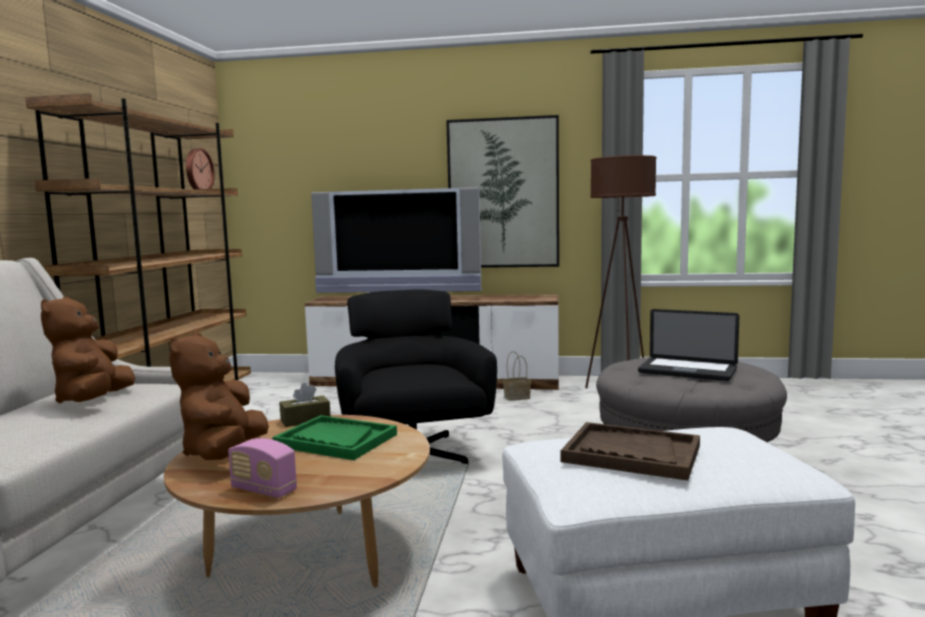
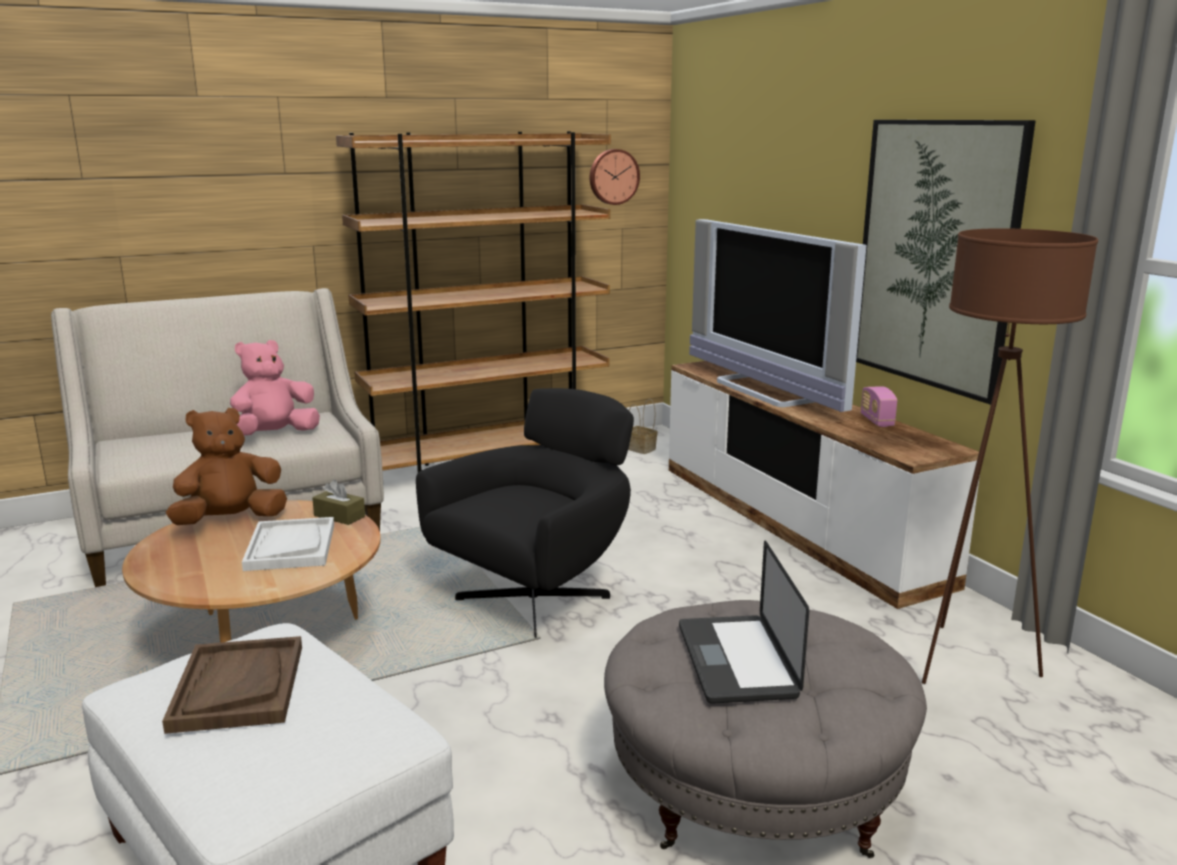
camera: 55 degrees right, 10 degrees up
brown plush toy [41,297,135,403] -> pink plush toy [230,340,320,436]
radio [228,438,297,498] -> radio moved to [861,386,897,427]
green tray [272,415,397,460] -> white tray [242,517,334,571]
basket [503,351,531,401] -> basket moved to [628,399,657,454]

